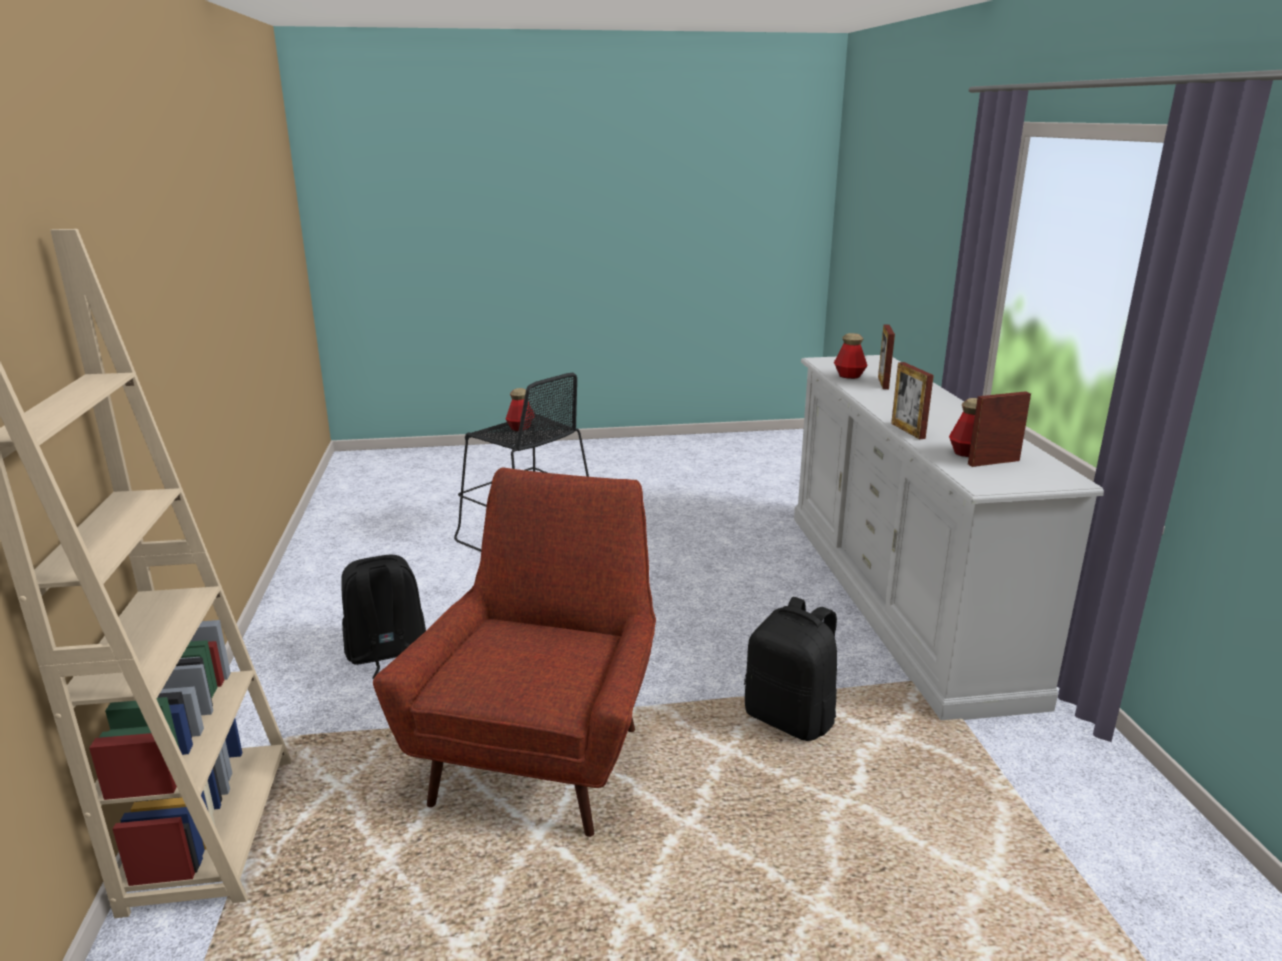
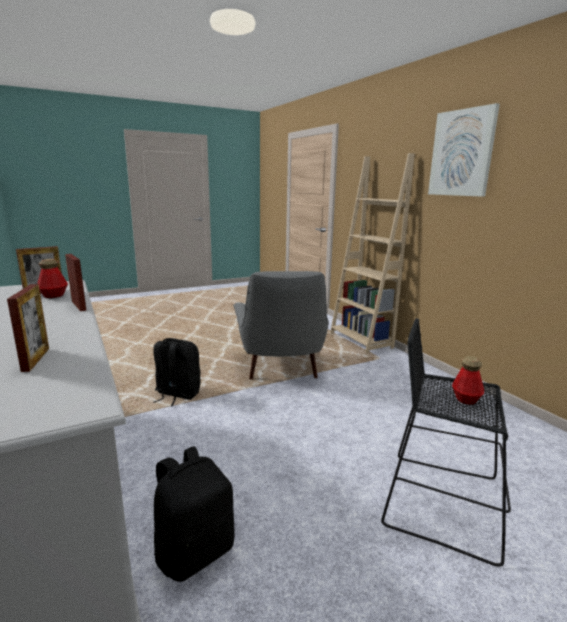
camera: 160 degrees right, 5 degrees down
black backpack [341,554,426,679] -> black backpack moved to [154,446,235,582]
red armchair [373,467,656,837] -> grey armchair [233,271,329,379]
bottle [834,333,868,379] -> none
none -> picture [428,103,500,197]

